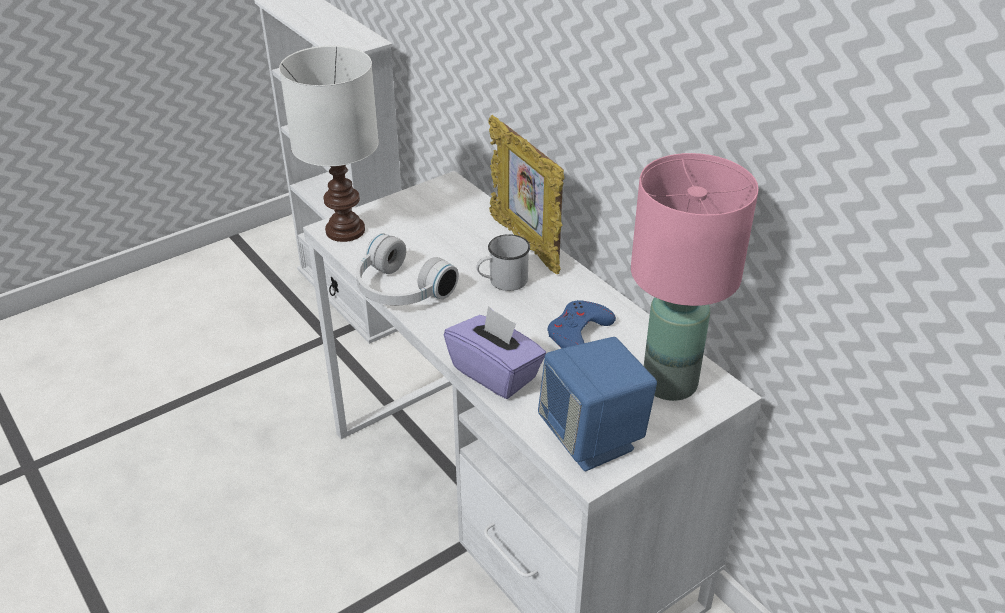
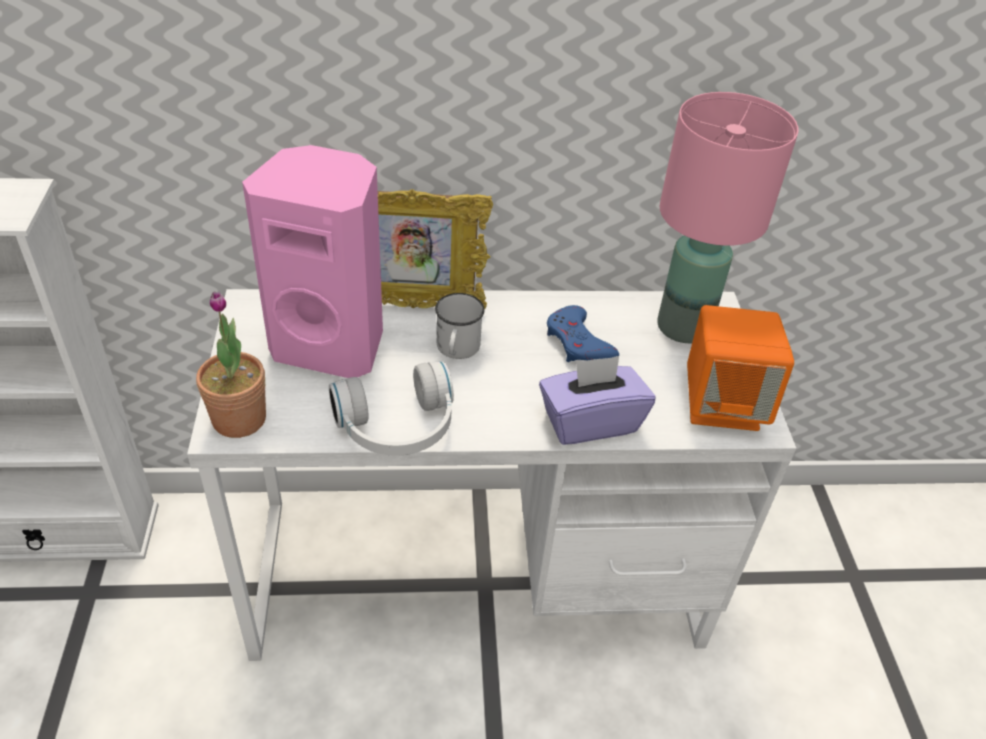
camera: 60 degrees left, 5 degrees up
white table lamp [279,46,379,242] -> potted plant [196,291,266,438]
blue speaker [538,337,657,471] -> orange speaker [687,305,794,431]
none -> pink speaker [242,145,383,378]

